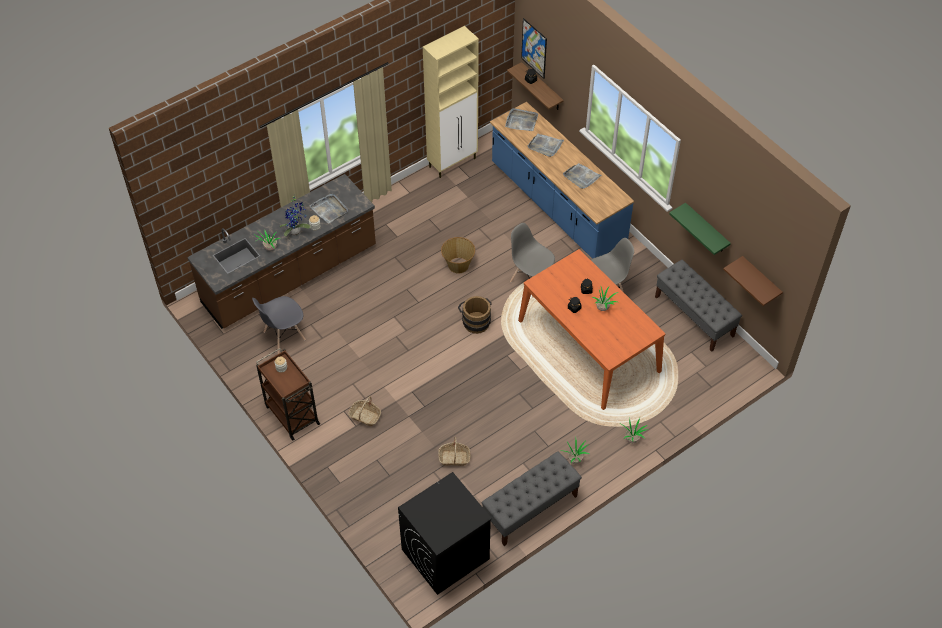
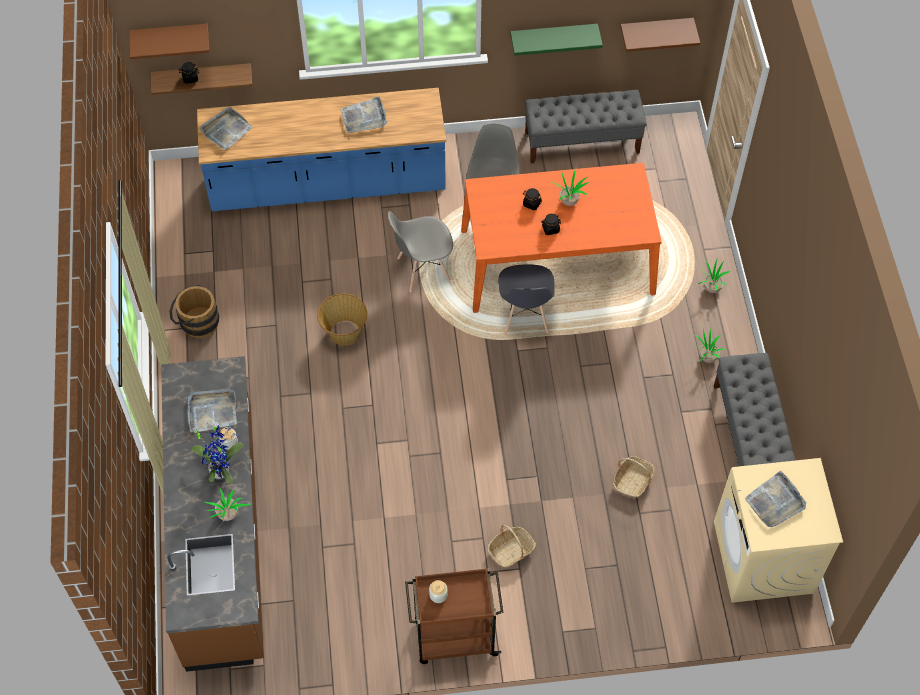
camera: 60 degrees left, 5 degrees up
grey chair [252,296,306,354] -> grey chair moved to [498,264,555,335]
black washing machine [398,472,492,595] -> beige washing machine [714,458,843,603]
beige cabinet [423,26,479,178] -> none
brown bucket [458,296,492,334] -> brown bucket moved to [170,284,219,338]
picture [521,18,547,79] -> brown shelf [129,24,209,59]
grey tray [527,134,564,157] -> grey tray moved to [745,471,806,527]

